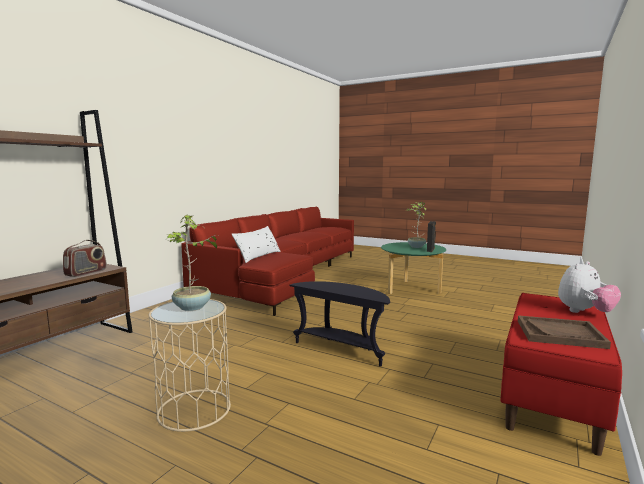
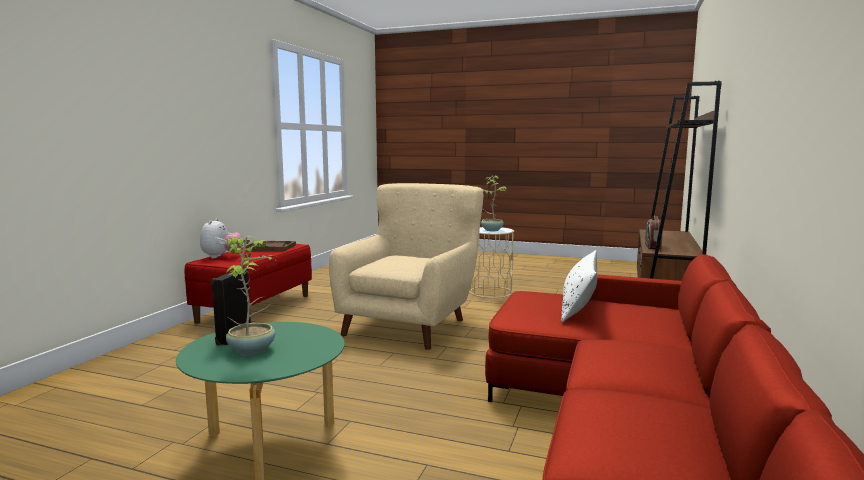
camera: 170 degrees right, 0 degrees up
black side table [290,281,390,367] -> beige armchair [329,183,483,350]
plush toy [558,261,621,313] -> plush toy turned 135 degrees clockwise [200,218,242,258]

